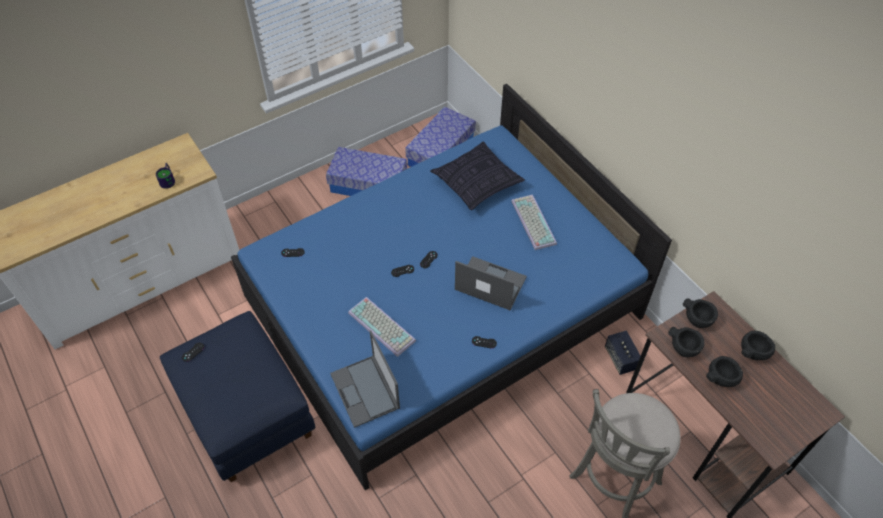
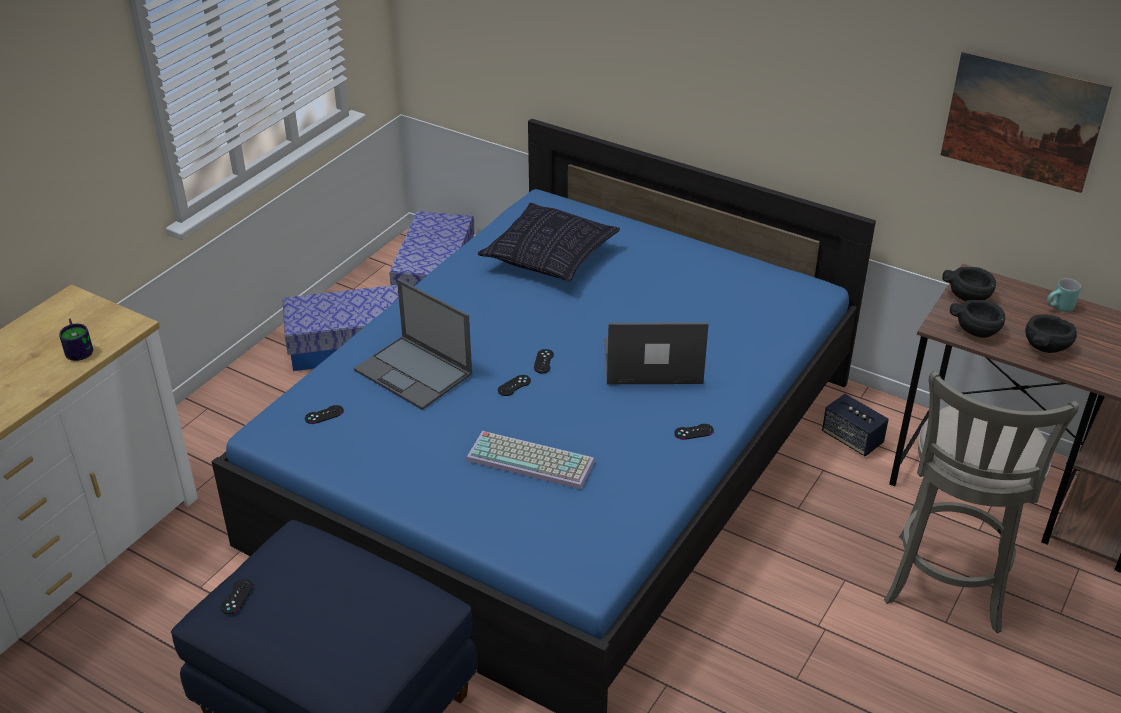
camera: 25 degrees left, 15 degrees down
laptop [330,330,400,428] -> laptop moved to [354,279,472,410]
keyboard [511,195,557,250] -> none
black bowl [741,331,775,360] -> turquoise mug [1047,278,1081,312]
none -> picture [941,51,1112,193]

